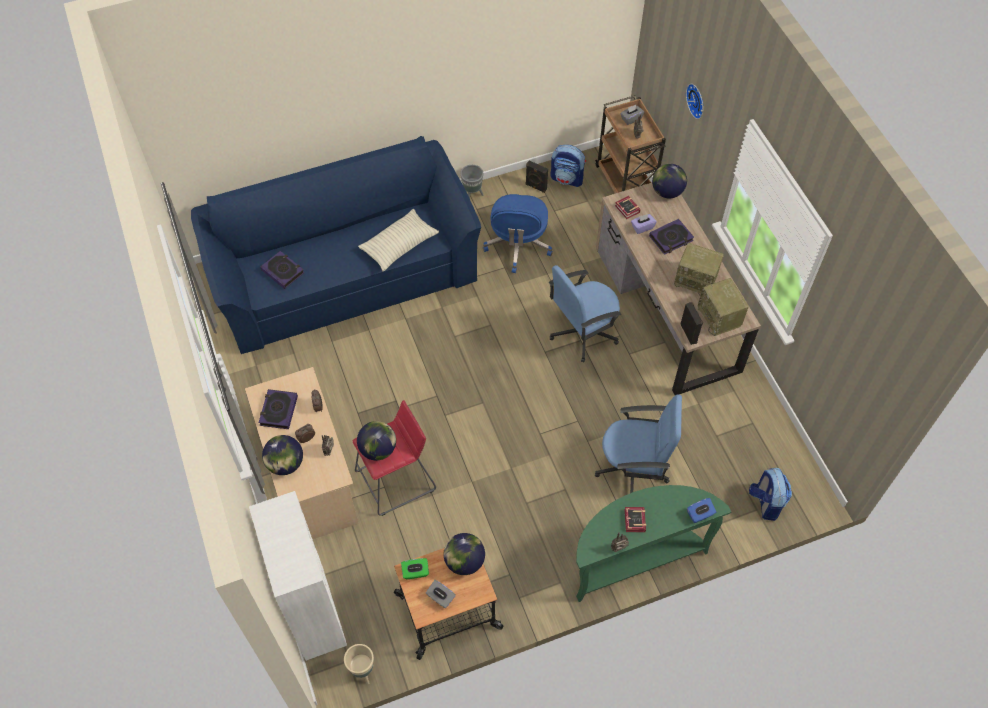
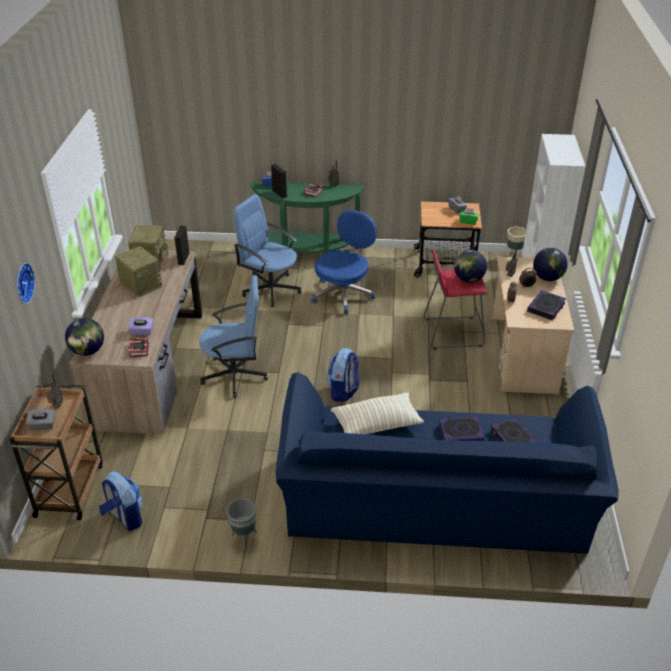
camera: 155 degrees left, 20 degrees down
globe [444,533,485,575] -> none
blue office chair [483,194,553,273] -> blue office chair moved to [312,210,377,314]
black speaker [525,160,548,193] -> black speaker moved to [271,164,287,198]
book [649,219,694,255] -> book moved to [439,416,485,441]
backpack [749,468,792,521] -> backpack moved to [327,348,359,402]

